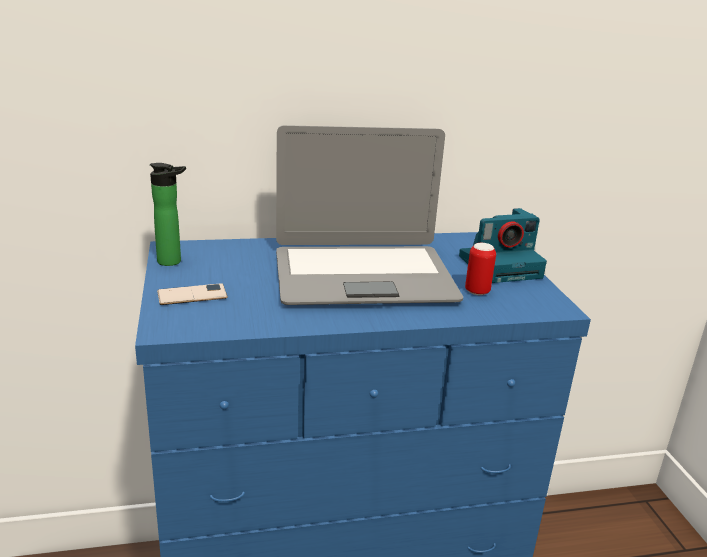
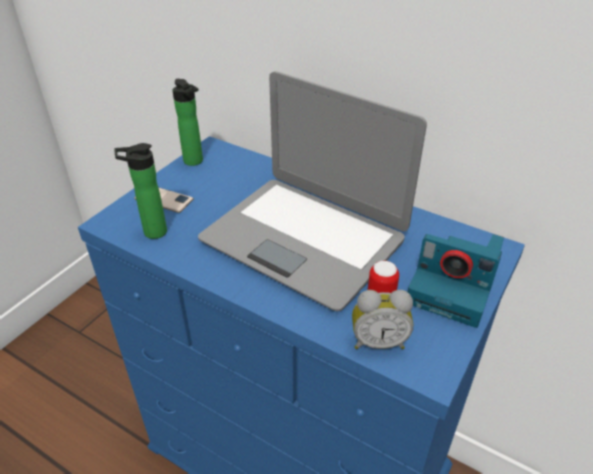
camera: 45 degrees right, 15 degrees up
none -> bottle [114,143,167,239]
none -> alarm clock [352,290,413,349]

